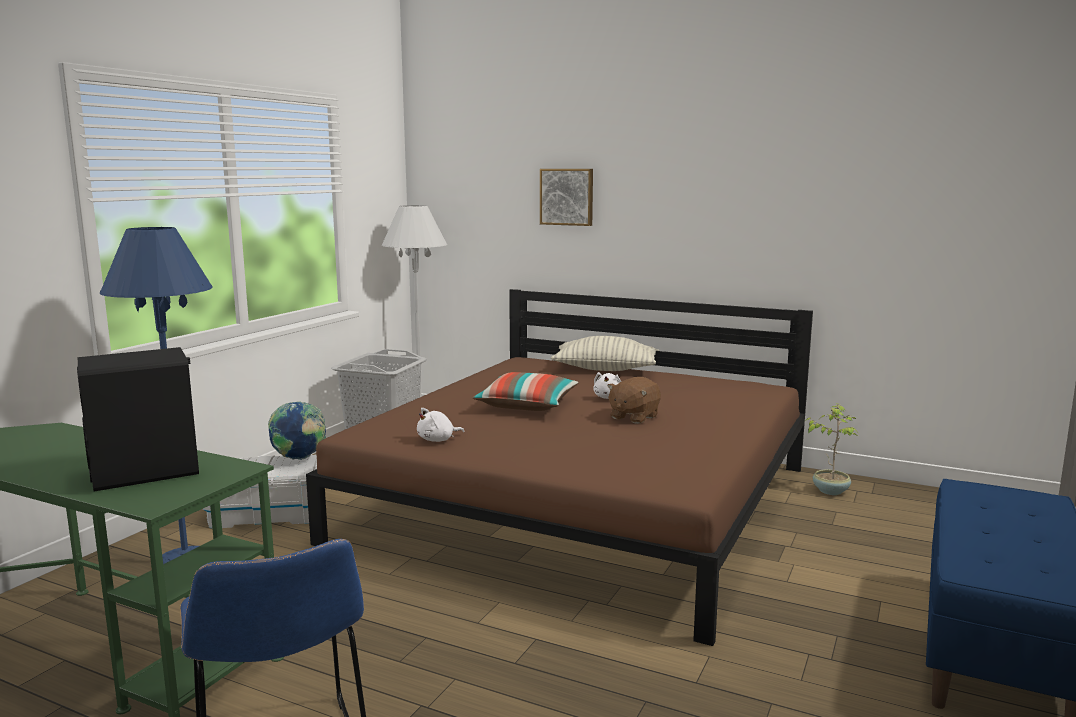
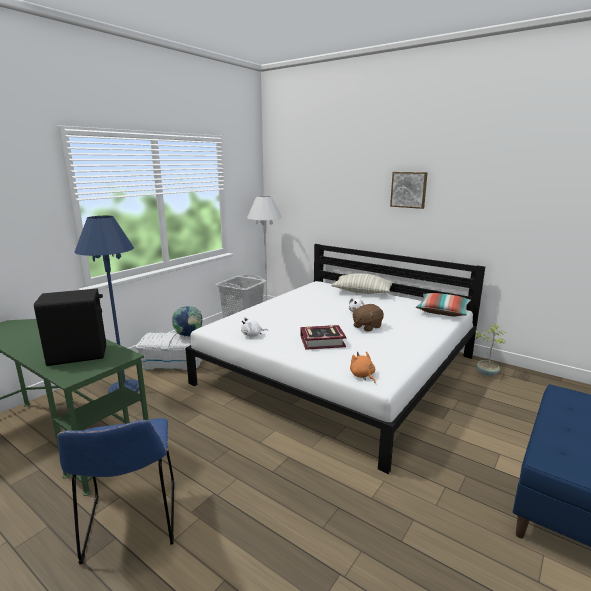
camera: 10 degrees right, 5 degrees up
brown bed [306,289,813,646] -> white bed [185,244,485,474]
pillow [473,372,579,411] -> pillow moved to [416,293,471,316]
picture [540,169,593,226] -> picture moved to [390,172,428,209]
none -> book [301,325,346,350]
none -> orange plush toy [350,351,375,383]

